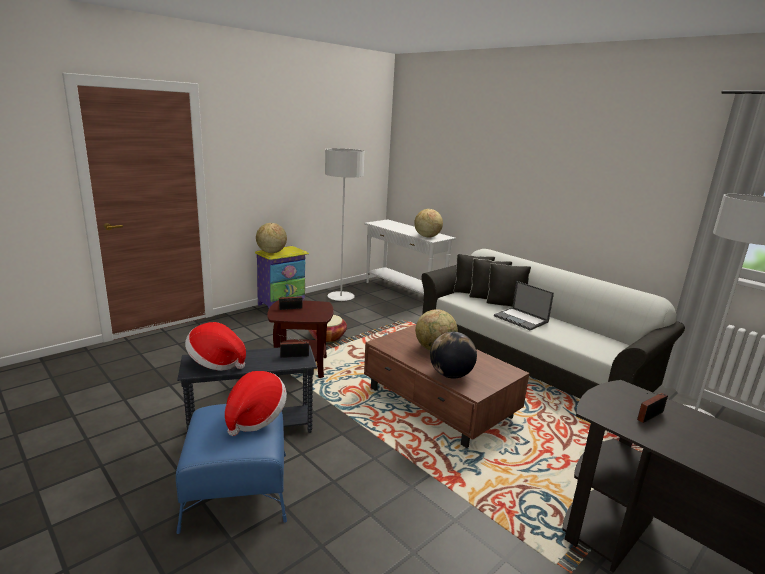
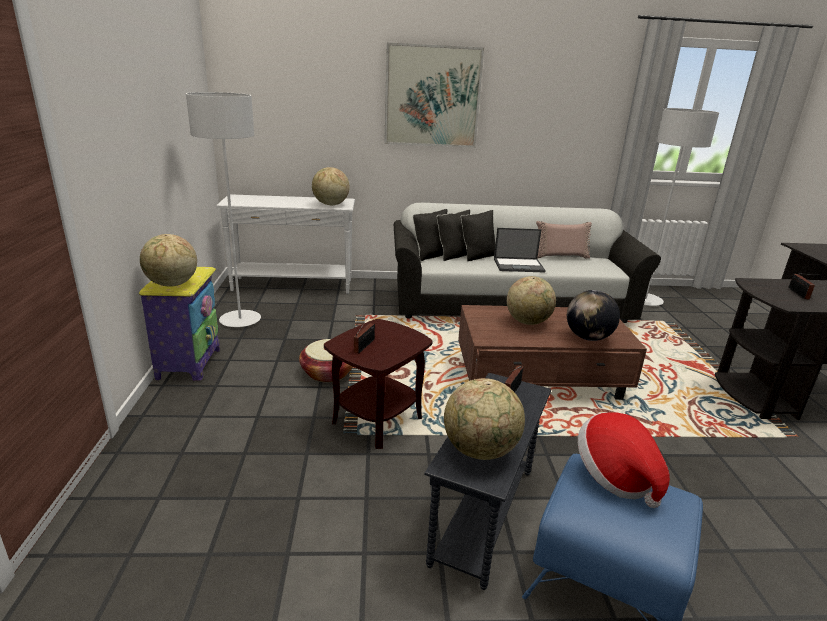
camera: 50 degrees left, 5 degrees up
hat [185,322,246,371] -> globe [444,378,525,460]
none -> picture [384,43,484,148]
none -> beige pillow [536,221,592,259]

